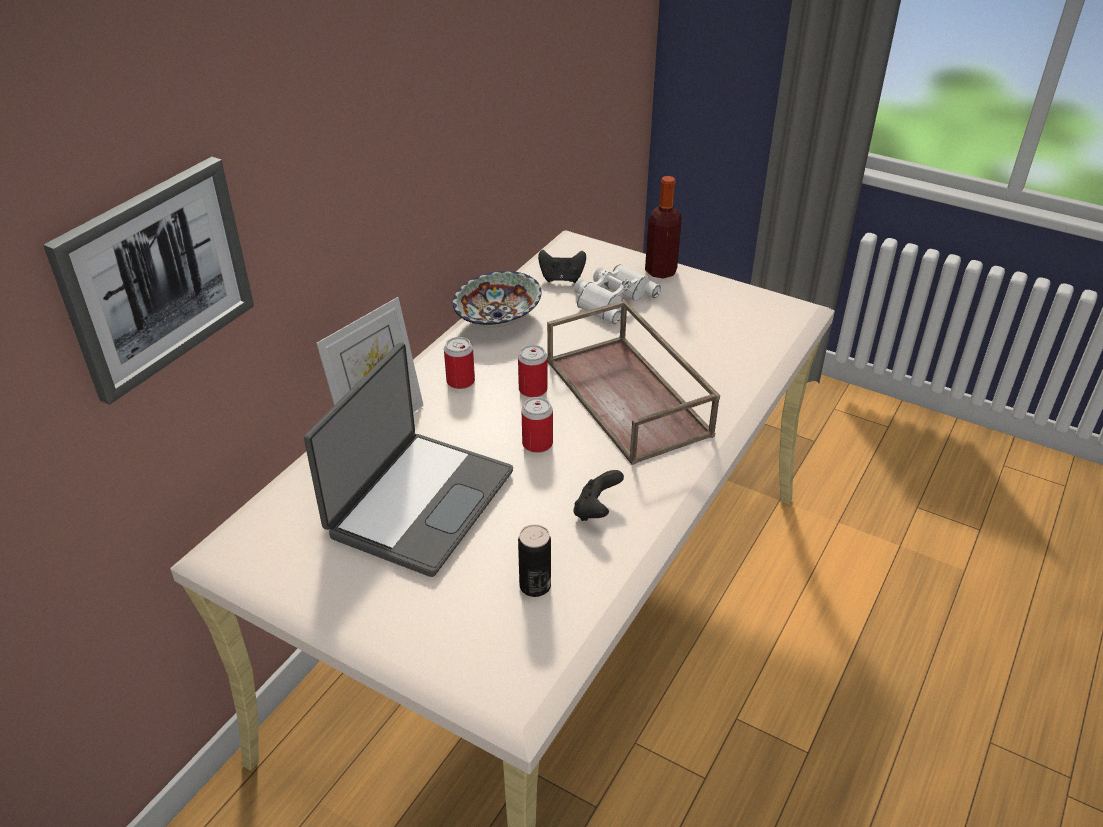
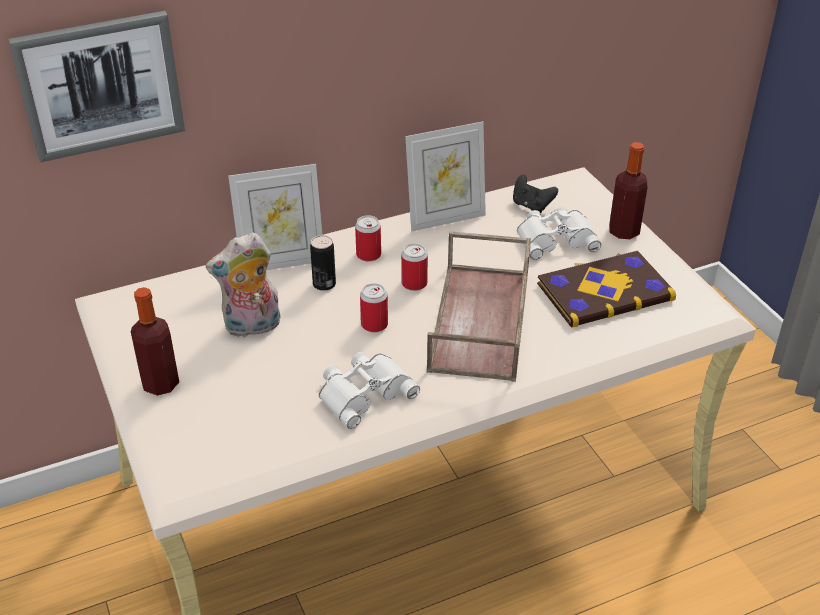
camera: 35 degrees right, 0 degrees up
laptop [304,343,513,577] -> plush toy [206,232,281,337]
bowl [453,271,542,328] -> picture frame [405,122,486,231]
can [518,524,551,597] -> can moved to [310,235,336,291]
black game controller [574,470,624,521] -> white binoculars [319,352,420,429]
none -> bottle [131,287,179,396]
none -> book [537,251,676,328]

